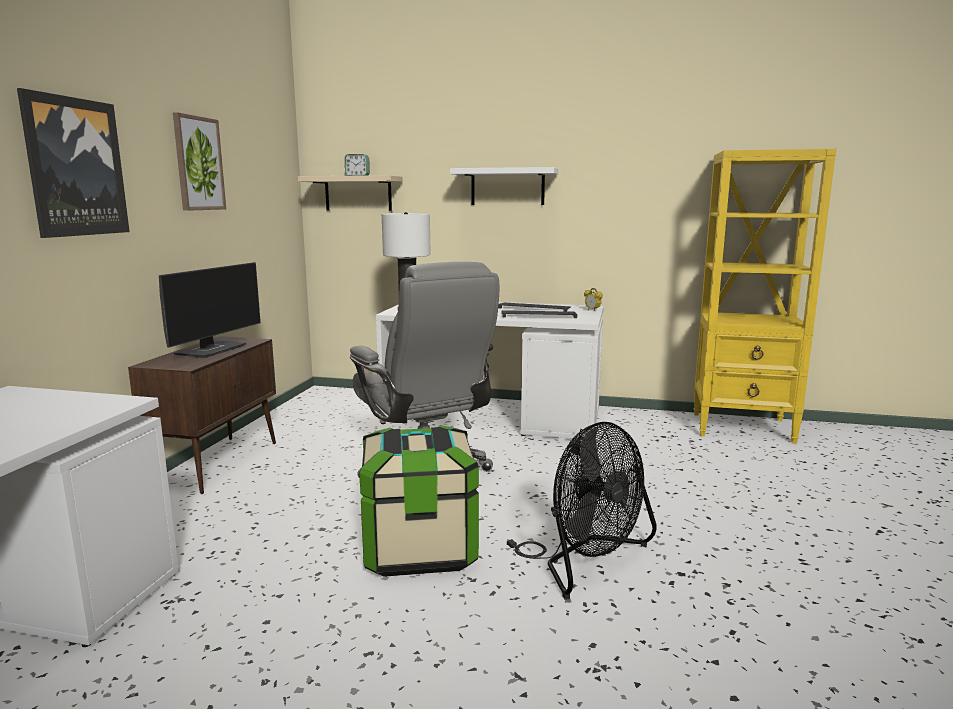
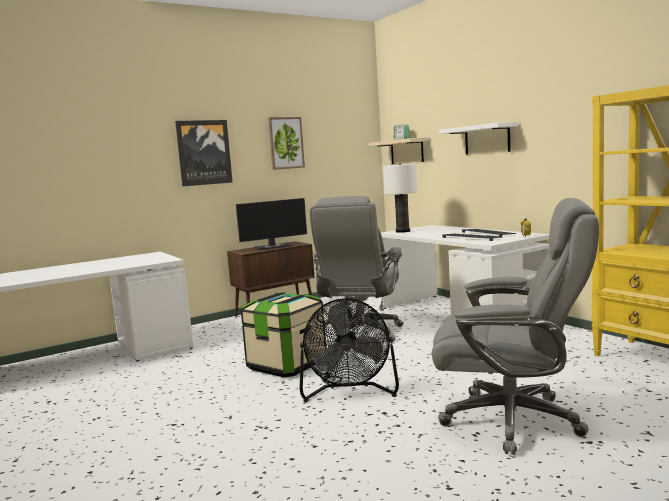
camera: 45 degrees right, 5 degrees down
none -> grey office chair [432,198,599,455]

